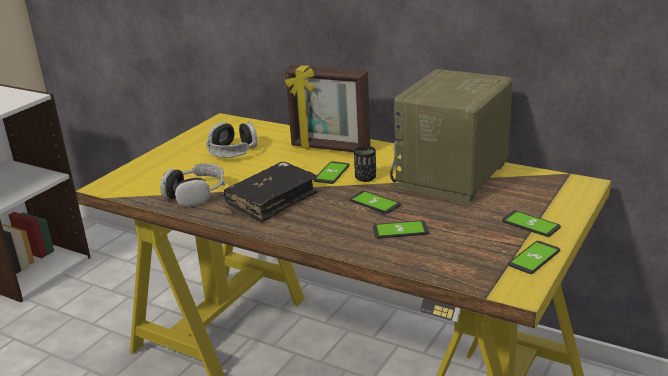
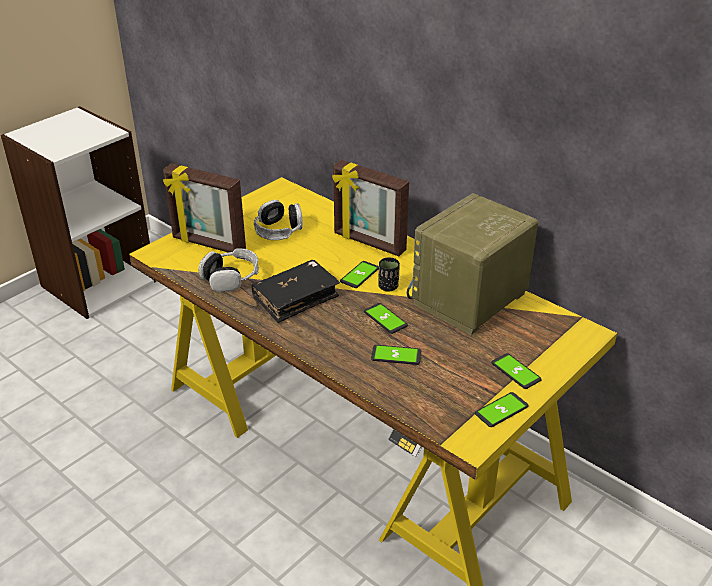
camera: 10 degrees right, 10 degrees up
none -> picture frame [163,163,246,252]

